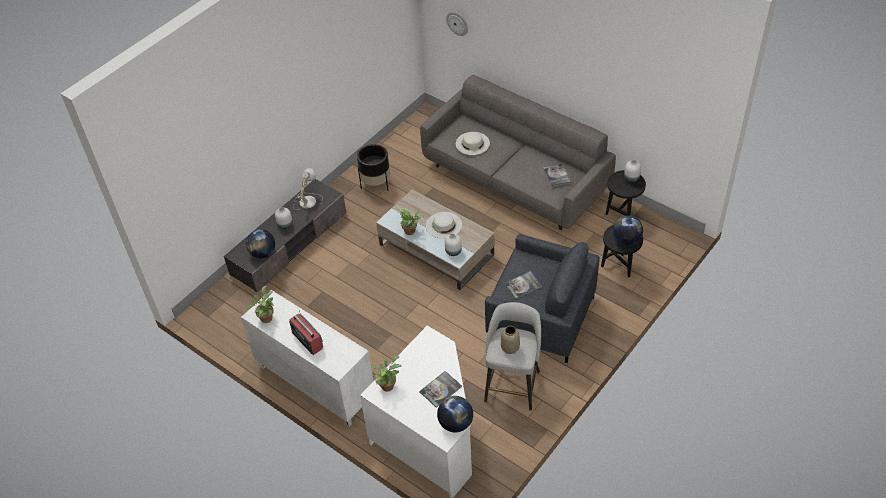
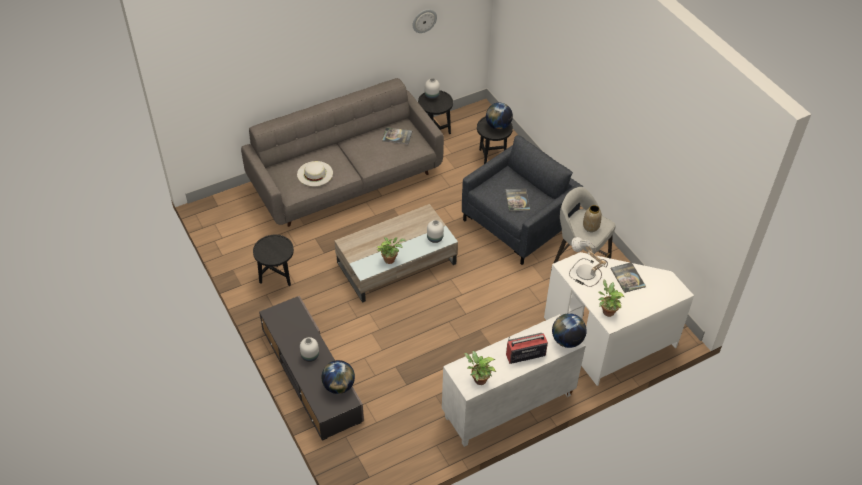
camera: 70 degrees left, 0 degrees up
table lamp [293,168,323,210] -> table lamp moved to [569,237,608,287]
black planter [357,144,390,191] -> black side table [253,235,294,286]
white hat [426,212,462,239] -> none
globe [437,396,473,432] -> globe moved to [552,313,587,348]
wall clock [446,12,468,36] -> wall clock moved to [413,9,437,33]

